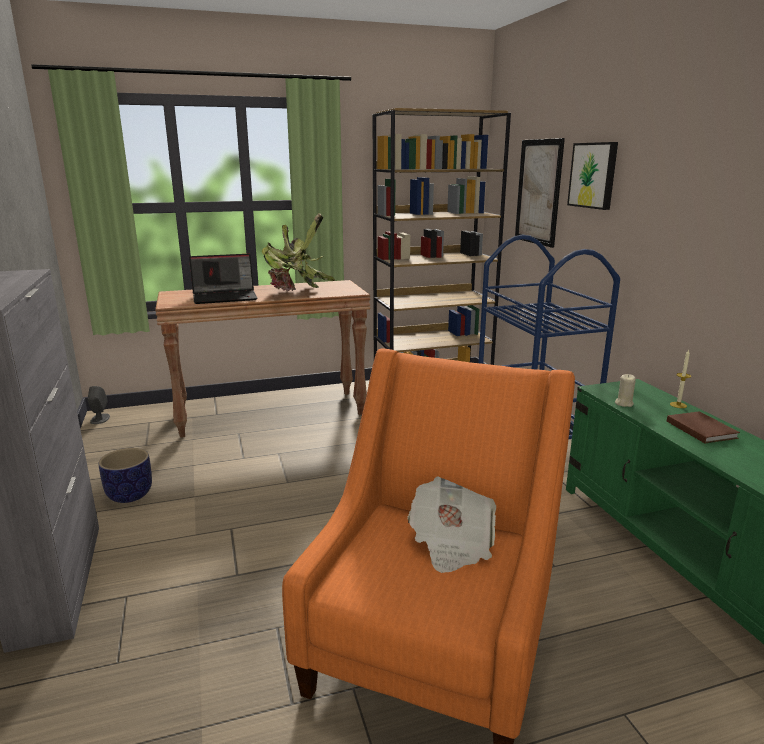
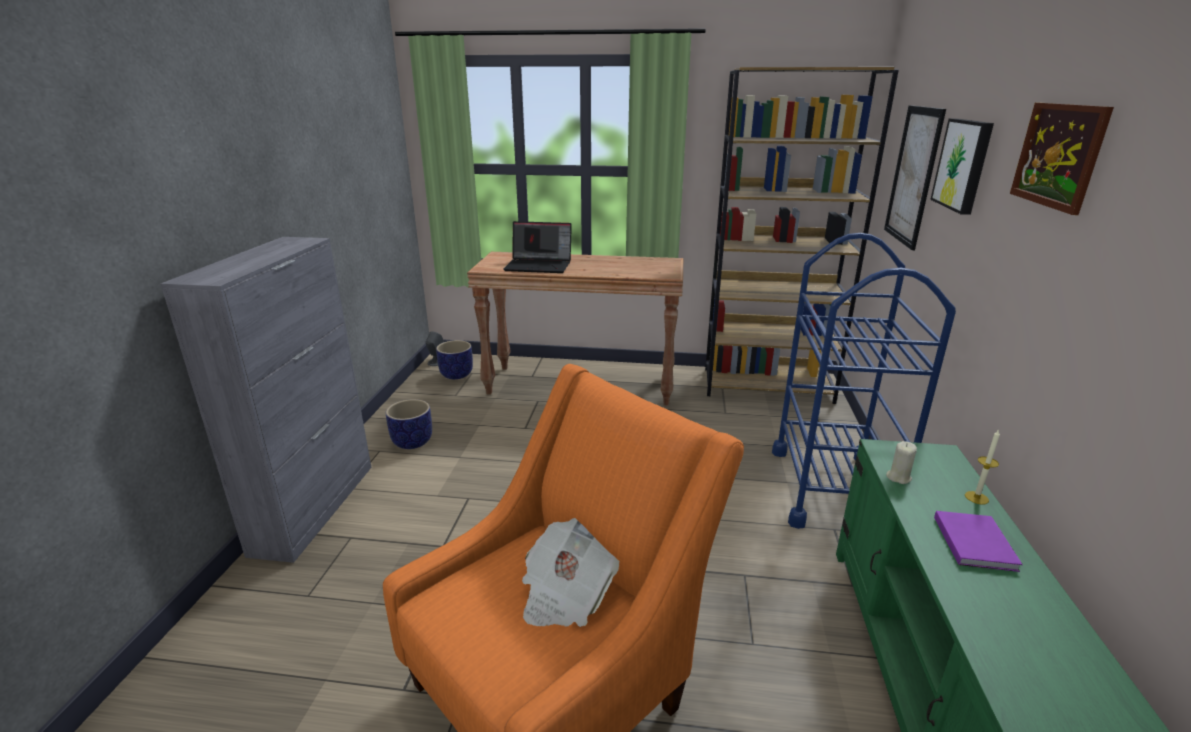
camera: 25 degrees right, 5 degrees up
potted plant [262,213,335,291] -> none
brown book [667,411,740,443] -> purple book [934,511,1023,572]
none -> planter [436,340,473,379]
none -> picture [1010,103,1114,215]

